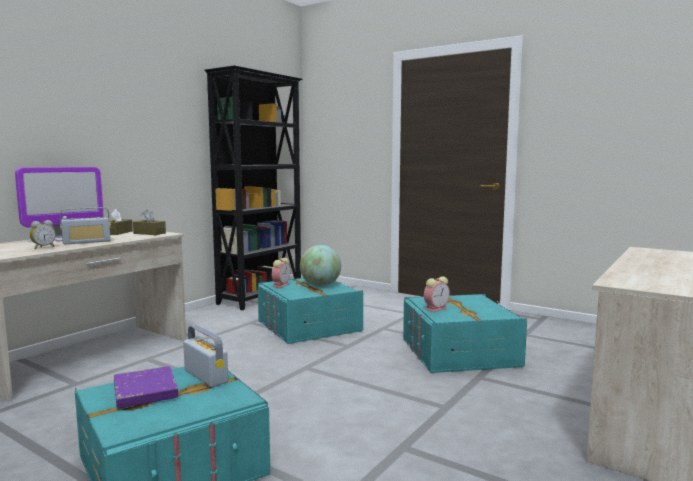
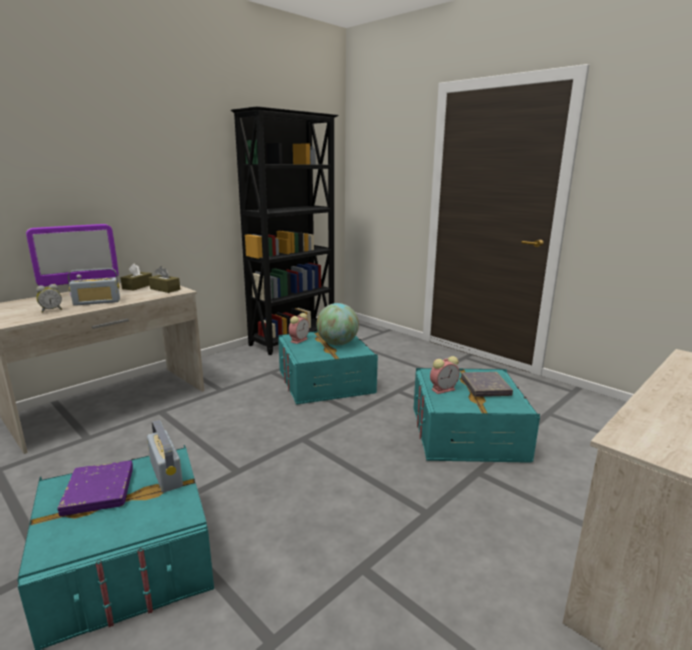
camera: 10 degrees right, 10 degrees up
none -> grey book [461,372,513,397]

